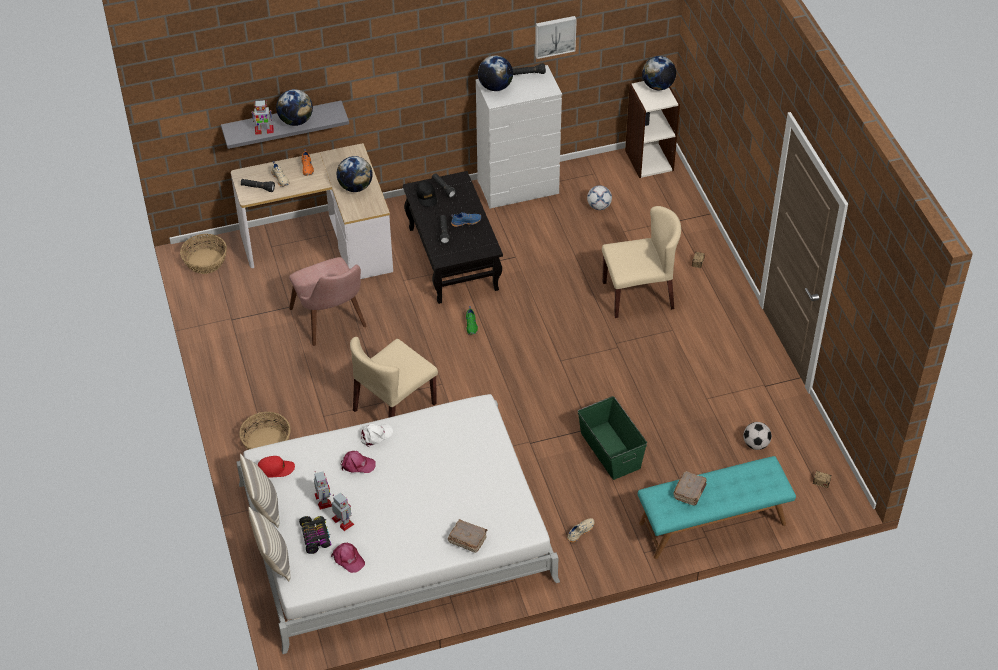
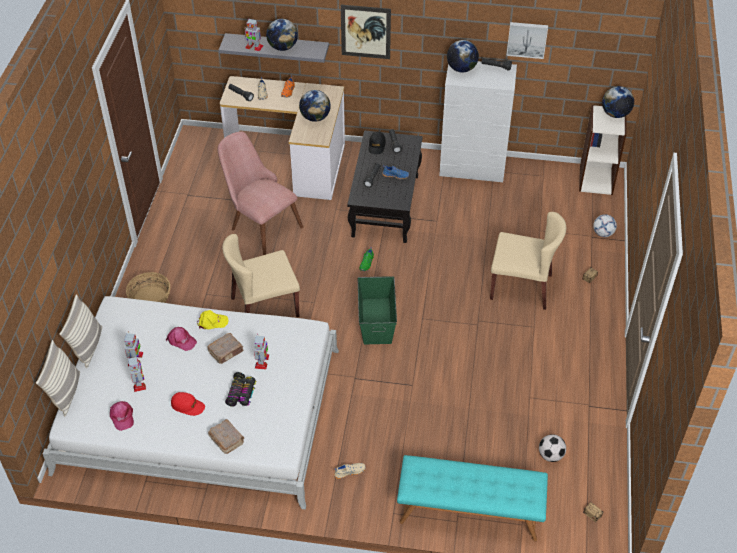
camera: 25 degrees right, 0 degrees up
basket [180,234,227,274] -> none
red cap [258,456,295,478] -> red cap moved to [171,392,205,416]
pink chair [289,257,366,346] -> pink chair turned 135 degrees clockwise [217,132,303,255]
toy car [299,516,332,554] -> toy car moved to [225,372,256,407]
white cap [361,423,393,447] -> yellow cap [197,310,228,330]
green storage box [578,396,647,480] -> green storage box moved to [358,276,397,344]
football [587,185,612,210] -> football moved to [593,214,617,237]
brown book [673,471,707,505] -> brown book moved to [208,333,243,364]
none -> toy robot [254,334,269,370]
none -> picture [341,5,391,59]

